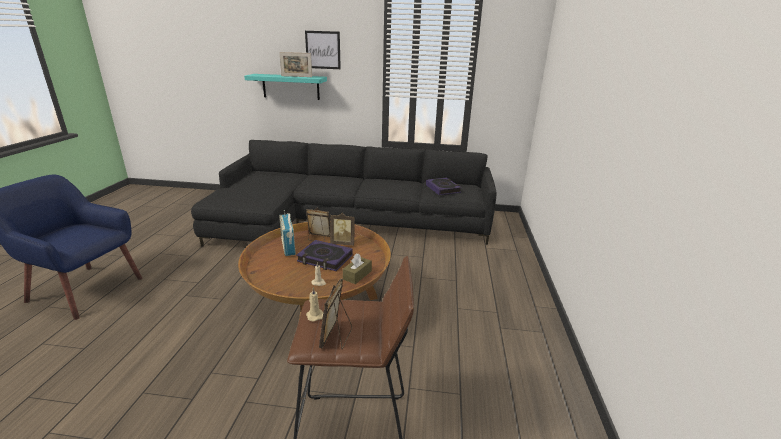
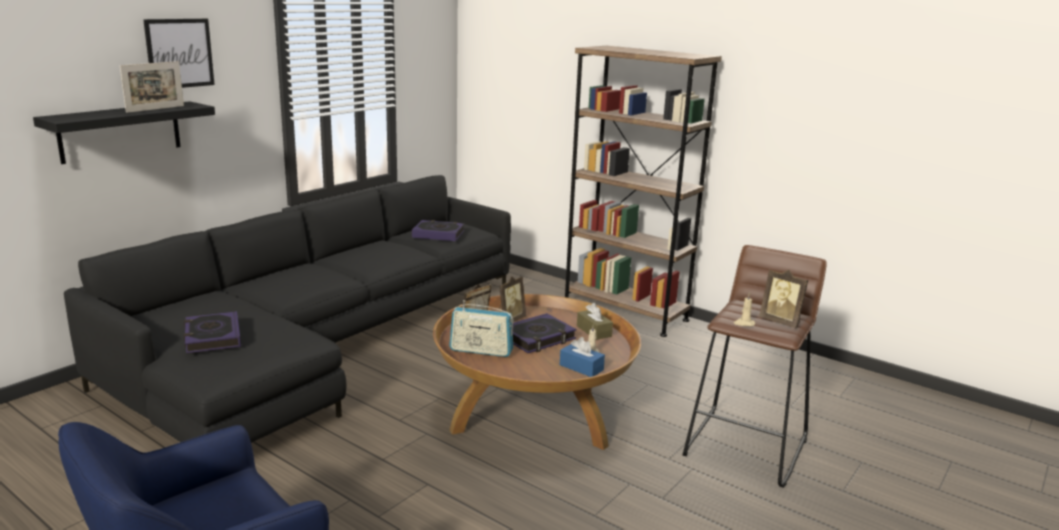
camera: 60 degrees left, 5 degrees down
turquoise shelf [244,74,327,100] -> black shelf [33,101,215,164]
none -> book [184,311,241,354]
none -> blue tissue box [560,337,605,377]
none -> brown bookcase [565,46,722,337]

